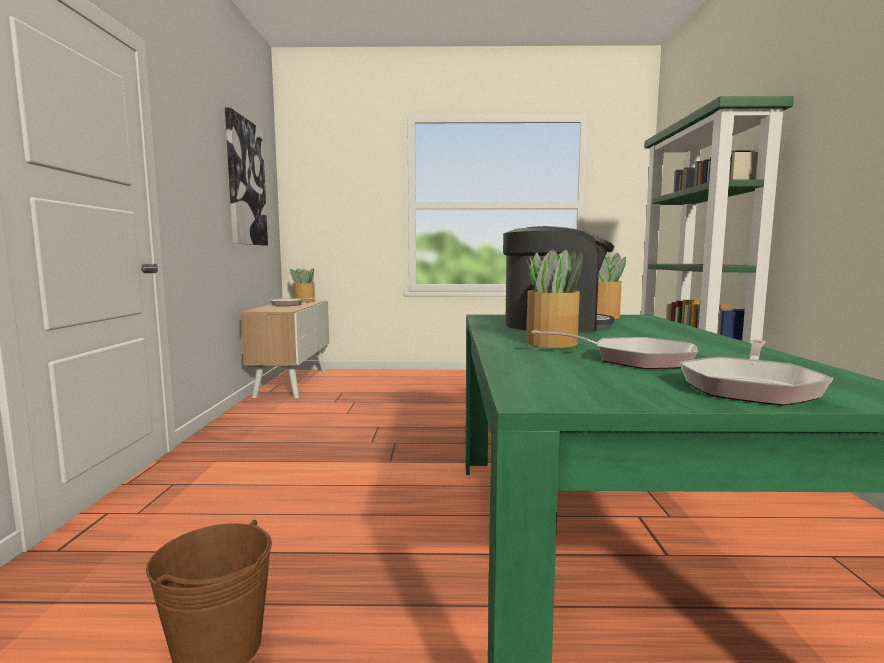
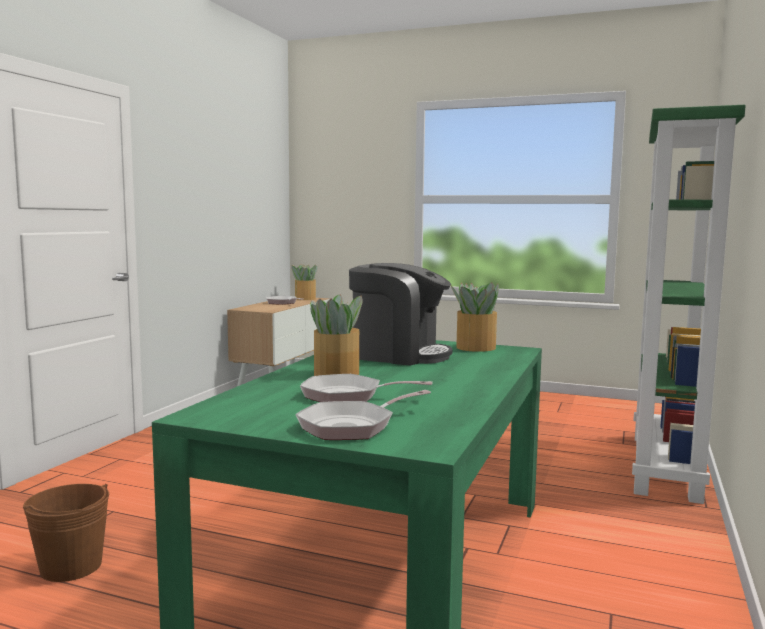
camera: 20 degrees right, 0 degrees up
picture [225,107,268,246] -> none
frying pan [531,330,698,369] -> frying pan turned 150 degrees clockwise [300,374,433,402]

